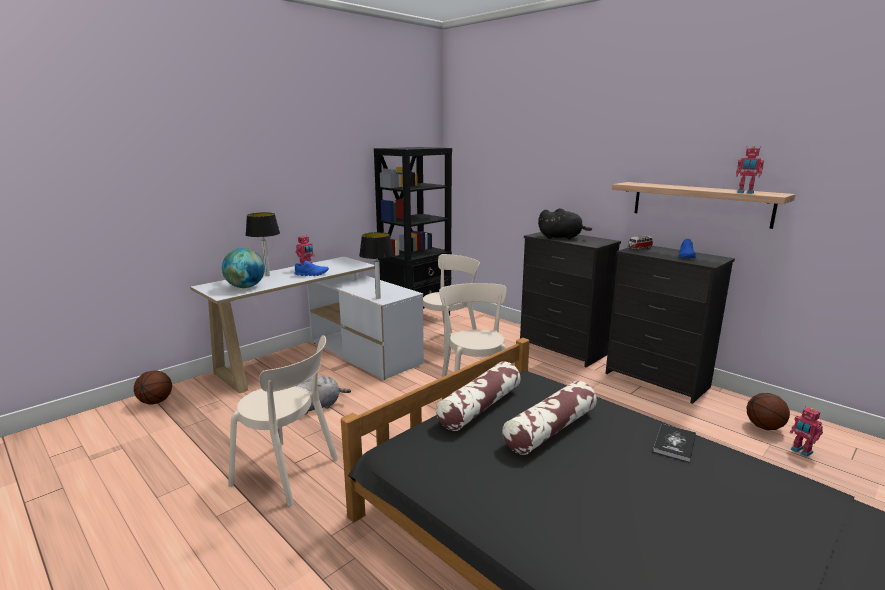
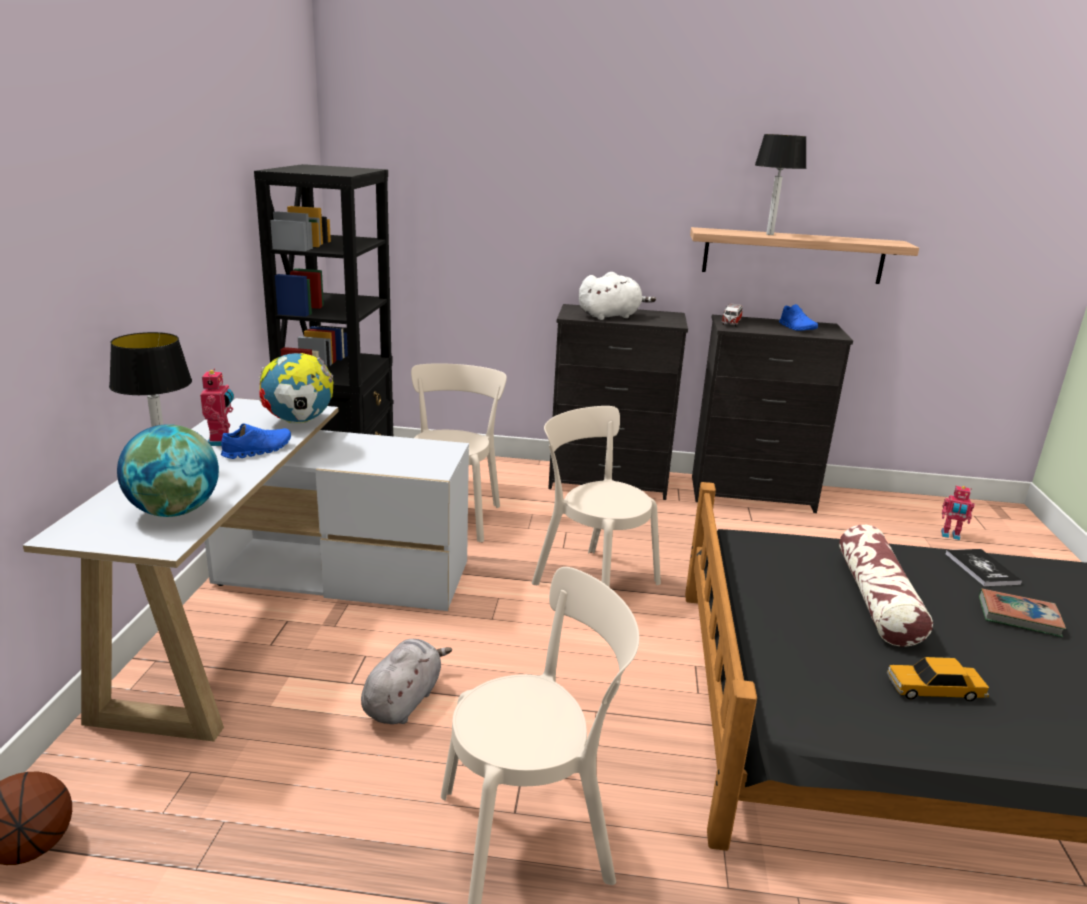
camera: 40 degrees left, 5 degrees up
table lamp [359,232,394,299] -> table lamp moved to [755,134,806,235]
pillow [436,361,521,431] -> none
black plush toy [538,208,592,239] -> white plush toy [579,272,656,320]
toy robot [736,146,764,194] -> none
basketball [747,393,790,430] -> none
none -> globe [259,353,333,424]
none -> toy car [887,657,989,701]
none -> book [979,588,1066,637]

